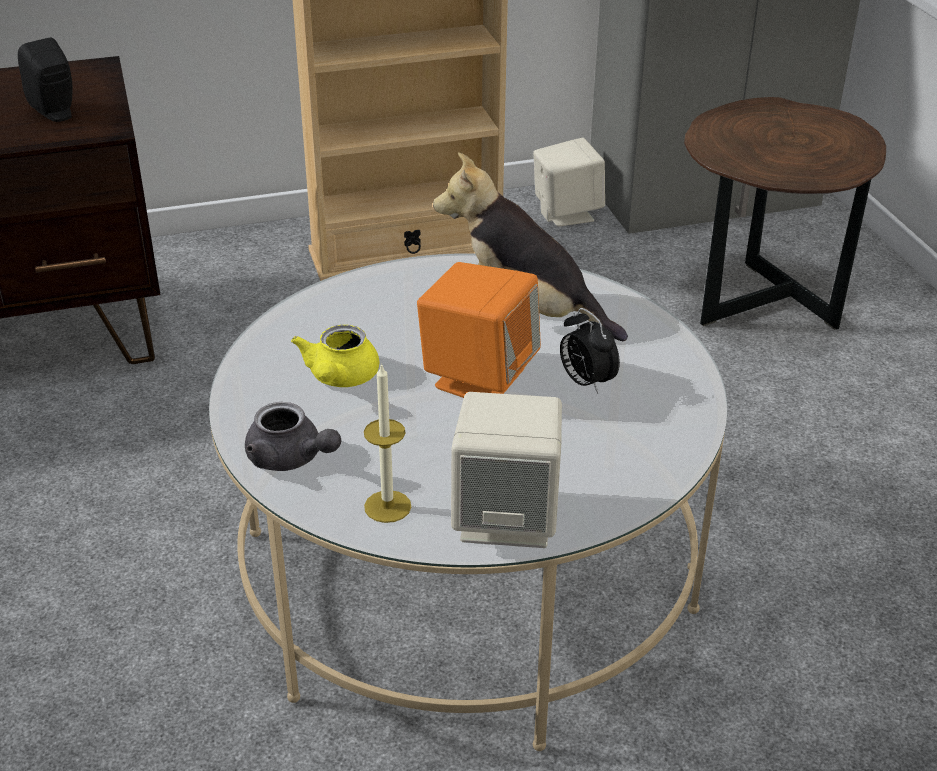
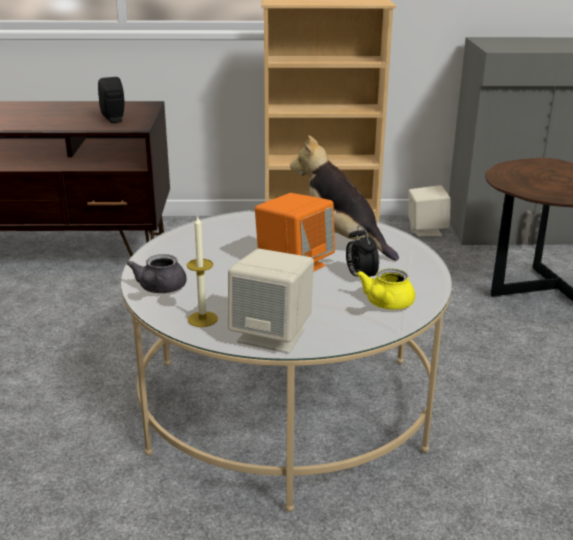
camera: 15 degrees right, 10 degrees down
grey teapot [245,402,341,471] -> grey teapot turned 45 degrees clockwise [127,254,187,293]
yellow teapot [291,325,380,387] -> yellow teapot moved to [357,268,415,310]

